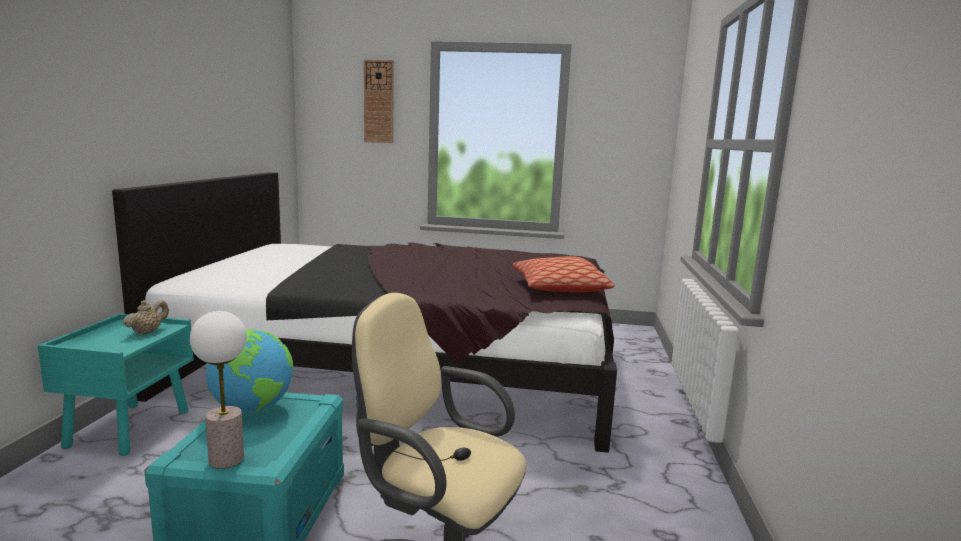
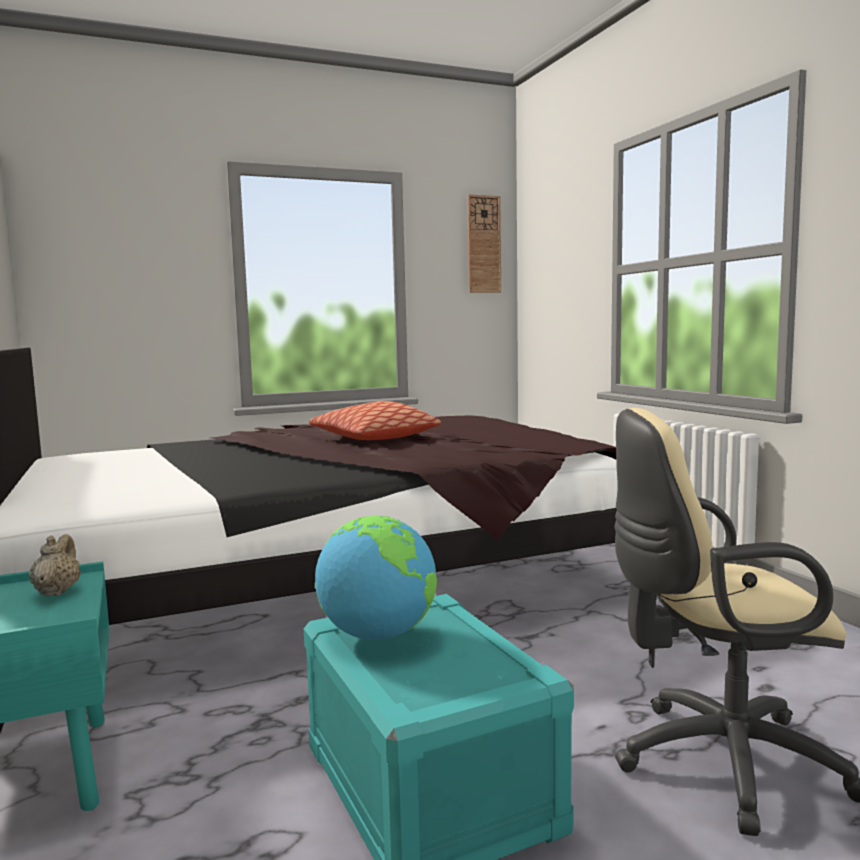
camera: 30 degrees left, 5 degrees down
table lamp [190,311,247,468] -> none
wall clock [364,60,394,143] -> wall clock moved to [467,194,501,293]
pillow [513,256,615,292] -> pillow moved to [309,401,441,440]

